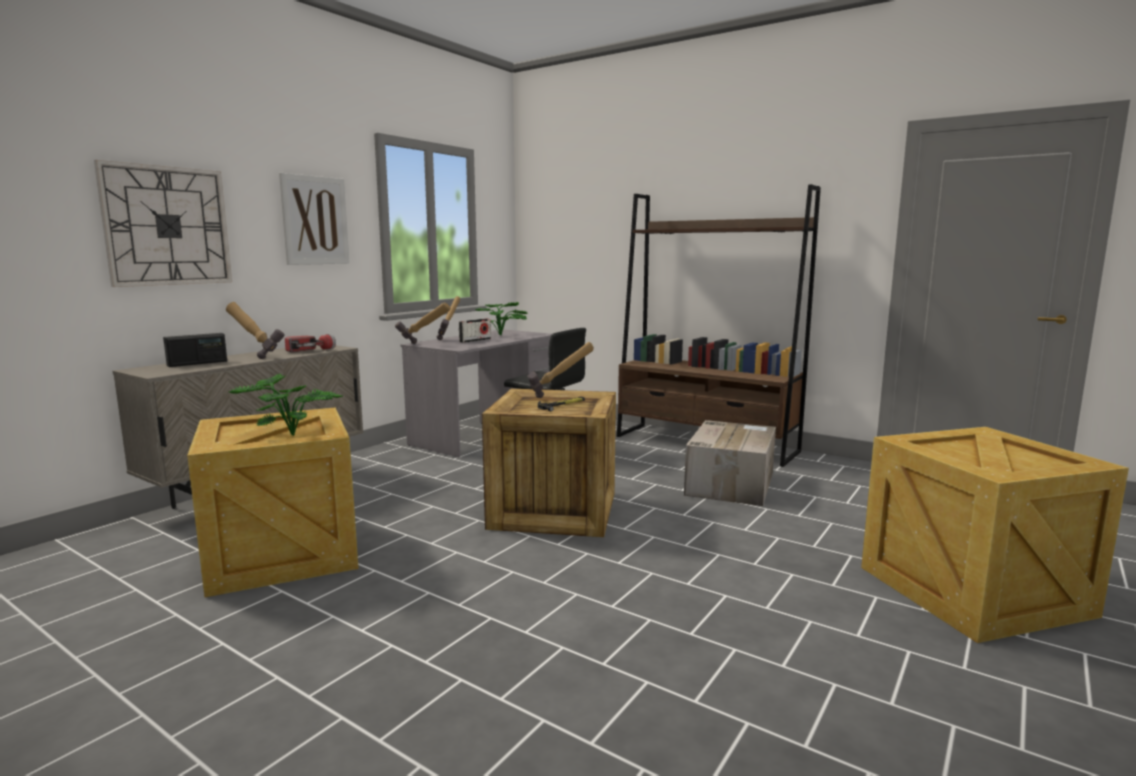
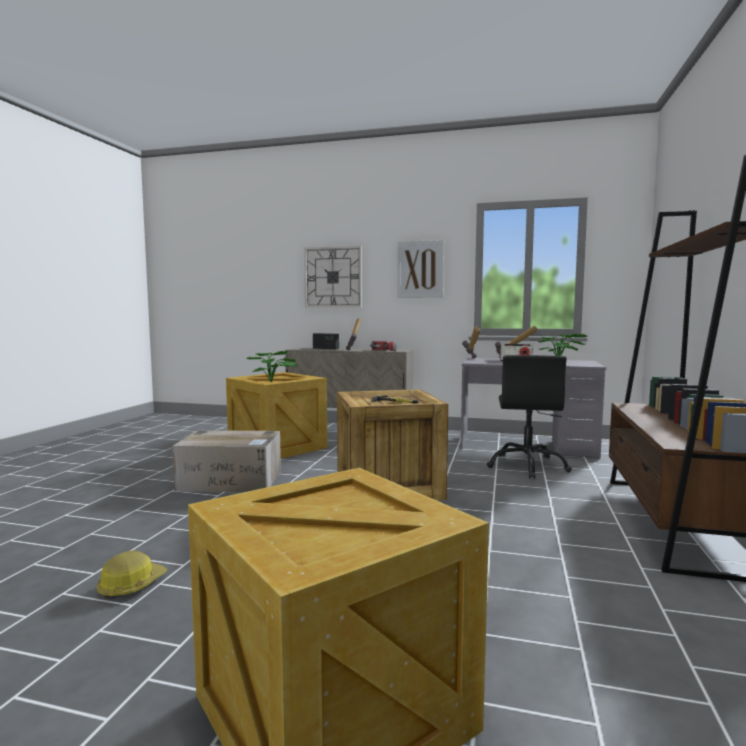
camera: 70 degrees right, 5 degrees down
hammer [527,342,594,398] -> none
cardboard box [684,420,776,506] -> cardboard box moved to [172,430,281,492]
none -> hard hat [97,550,167,599]

